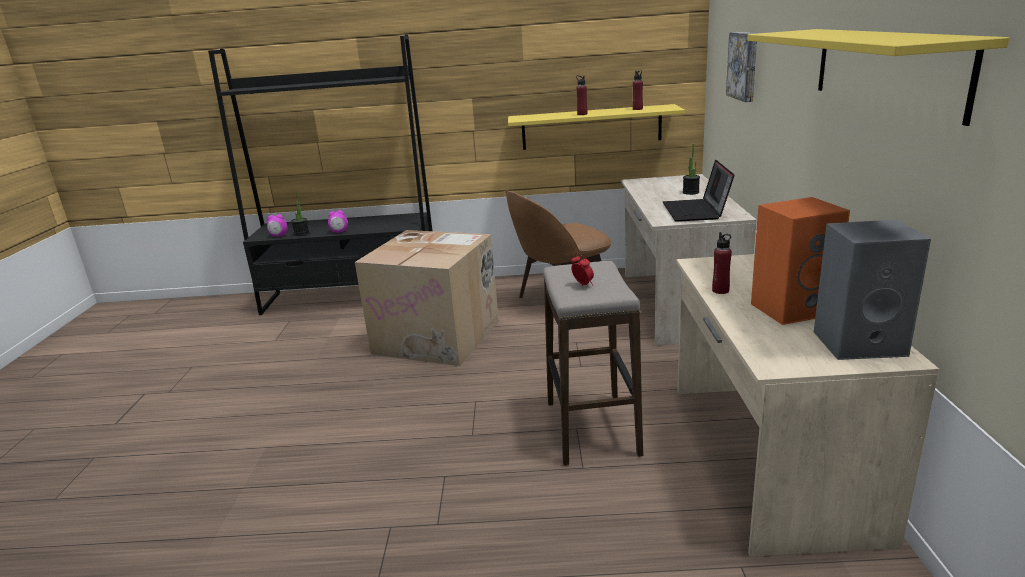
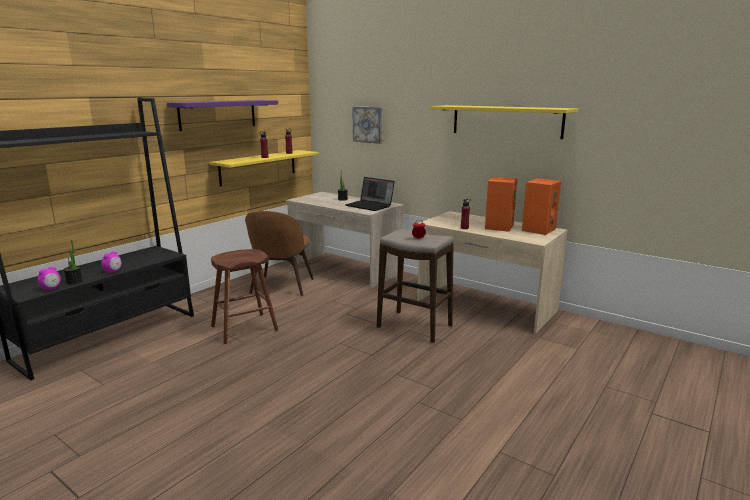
camera: 55 degrees left, 5 degrees down
cardboard box [355,230,499,366] -> brown stool [211,249,278,344]
grey speaker [814,220,931,360] -> orange speaker [522,178,561,235]
none -> purple shelf [167,100,278,131]

